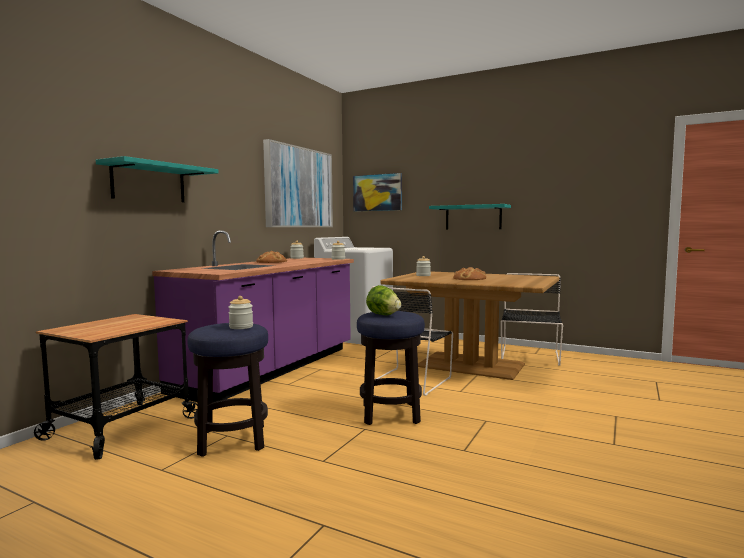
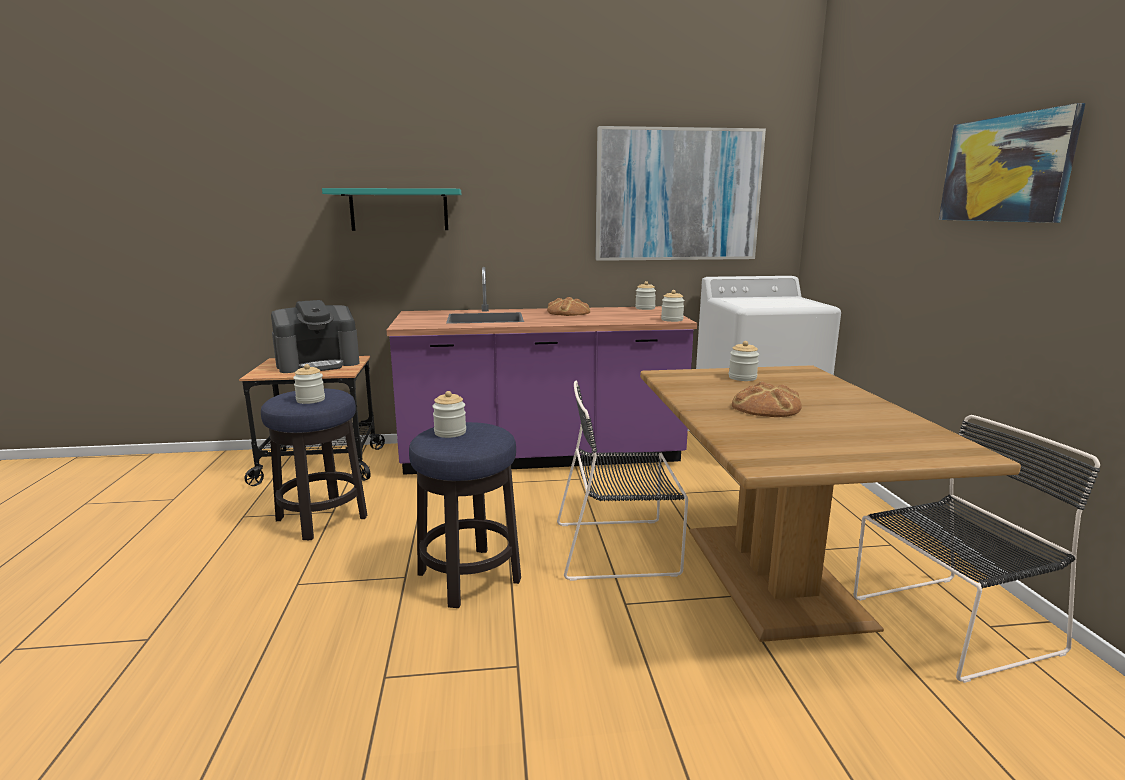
camera: 55 degrees right, 10 degrees up
picture [353,173,402,211] -> picture moved to [939,103,1085,223]
lettuce [366,285,401,315] -> jar [432,391,466,438]
turquoise shelf [429,204,511,229] -> none
none -> coffee machine [271,300,360,373]

